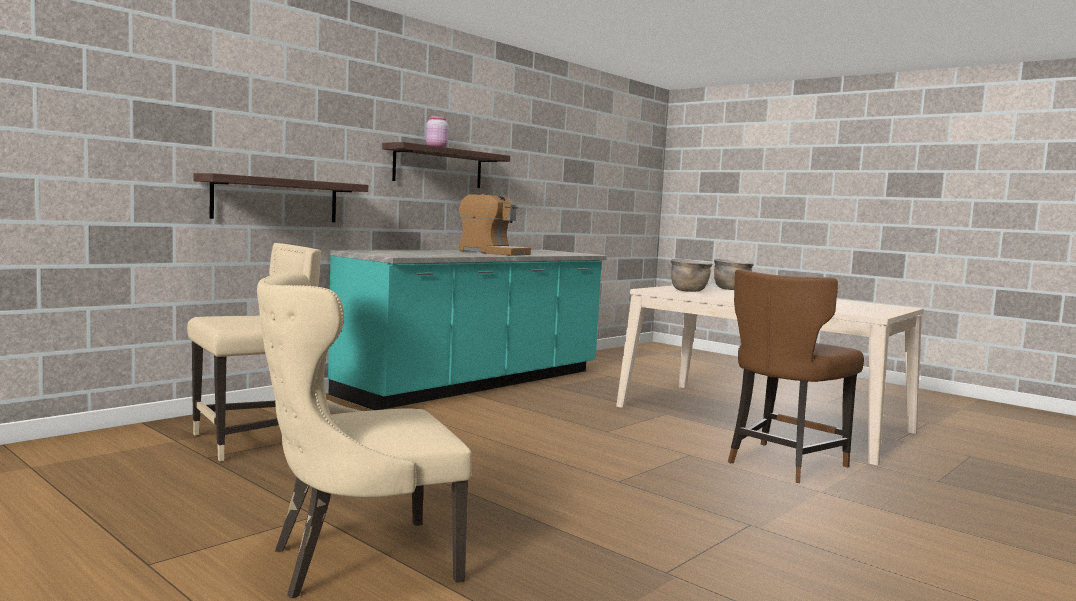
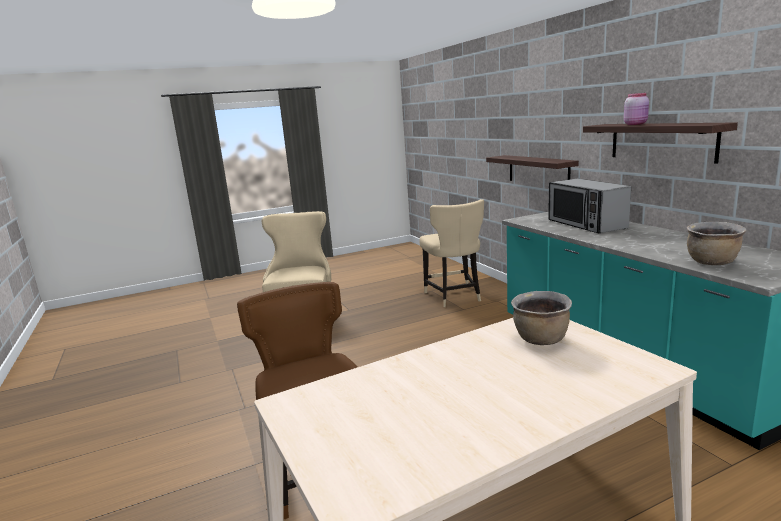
camera: 115 degrees right, 10 degrees up
coffee machine [459,194,531,256] -> none
brown cooking pot [714,259,754,290] -> brown cooking pot moved to [687,222,747,265]
none -> microwave [548,178,631,233]

